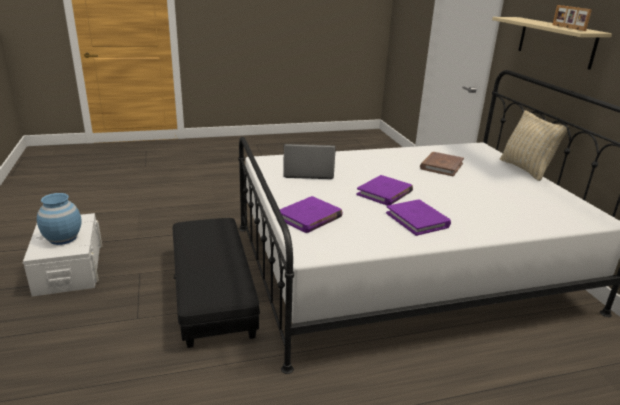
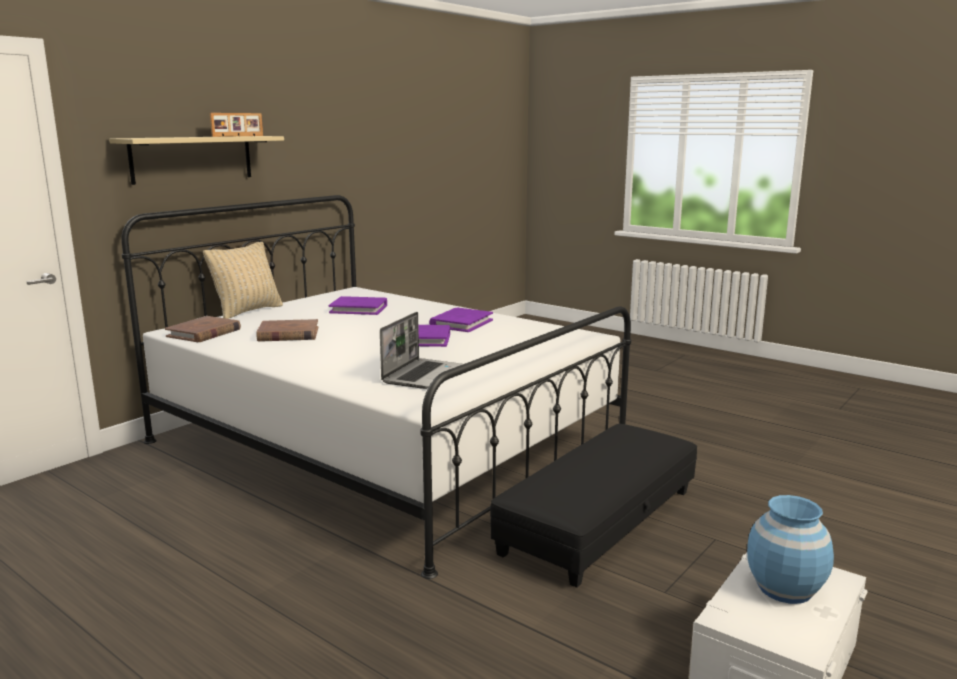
camera: 125 degrees left, 10 degrees down
purple book [279,196,343,233] -> purple book moved to [329,296,387,315]
laptop [283,144,336,179] -> laptop turned 120 degrees counterclockwise [380,312,463,389]
none -> brown book [165,316,241,342]

